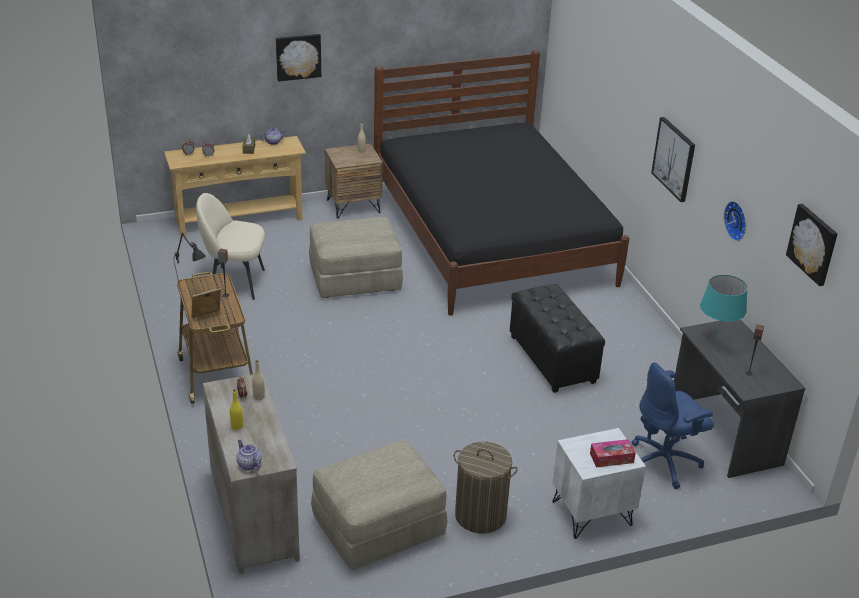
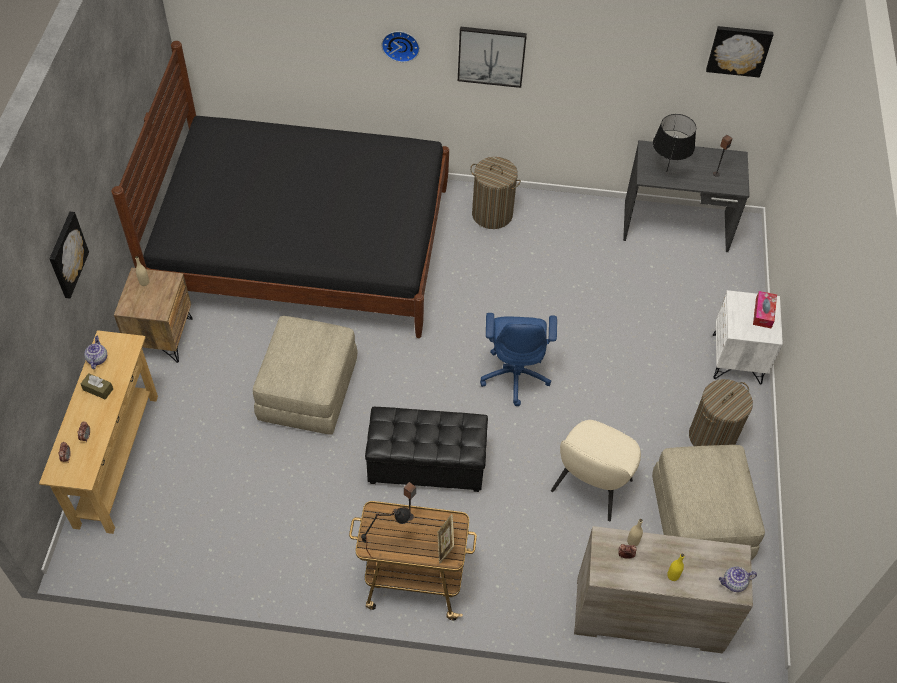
camera: 65 degrees left, 20 degrees up
beige chair [196,193,265,300] -> beige chair moved to [551,420,641,521]
black ottoman [510,284,605,393] -> black ottoman moved to [365,407,488,492]
blue office chair [631,362,714,489] -> blue office chair moved to [480,313,557,406]
turquoise table lamp [700,275,748,342] -> black table lamp [653,114,696,170]
wall clock [724,201,746,241] -> wall clock moved to [382,31,420,62]
none -> laundry basket [470,157,521,229]

